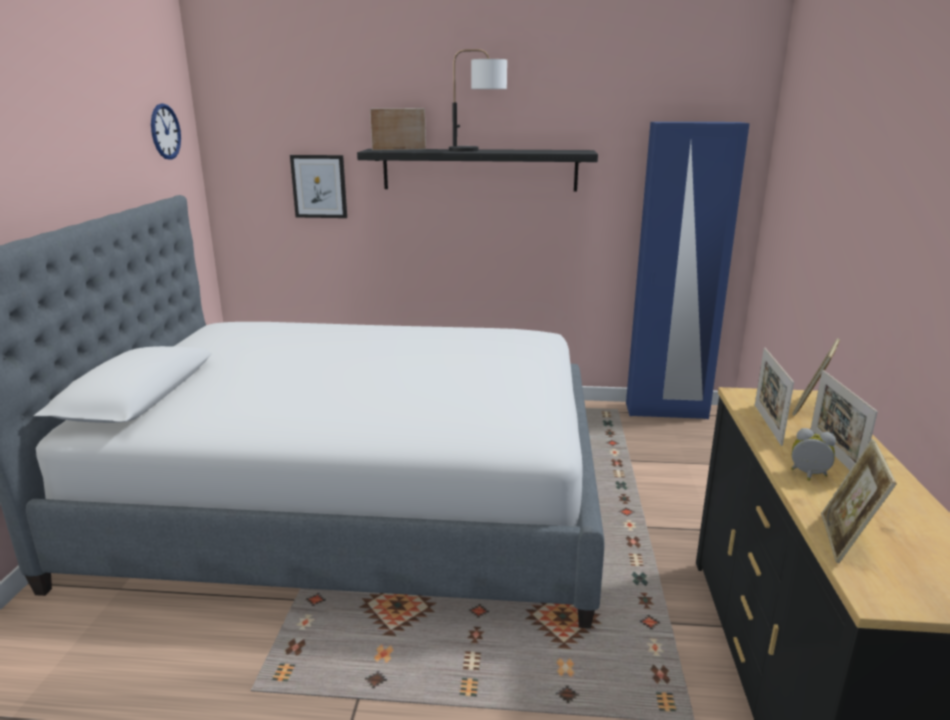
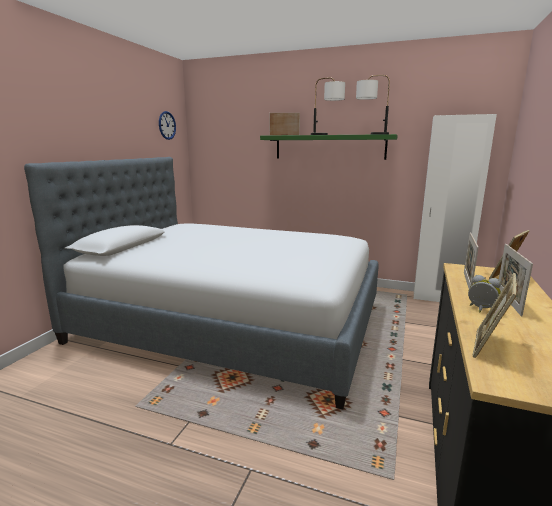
camera: 15 degrees right, 5 degrees down
picture [290,155,347,218] -> none
black shelf [357,149,598,191] -> green shelf [260,134,398,160]
blue wardrobe [626,122,749,419] -> white wardrobe [414,114,497,302]
none -> table lamp [356,75,390,135]

